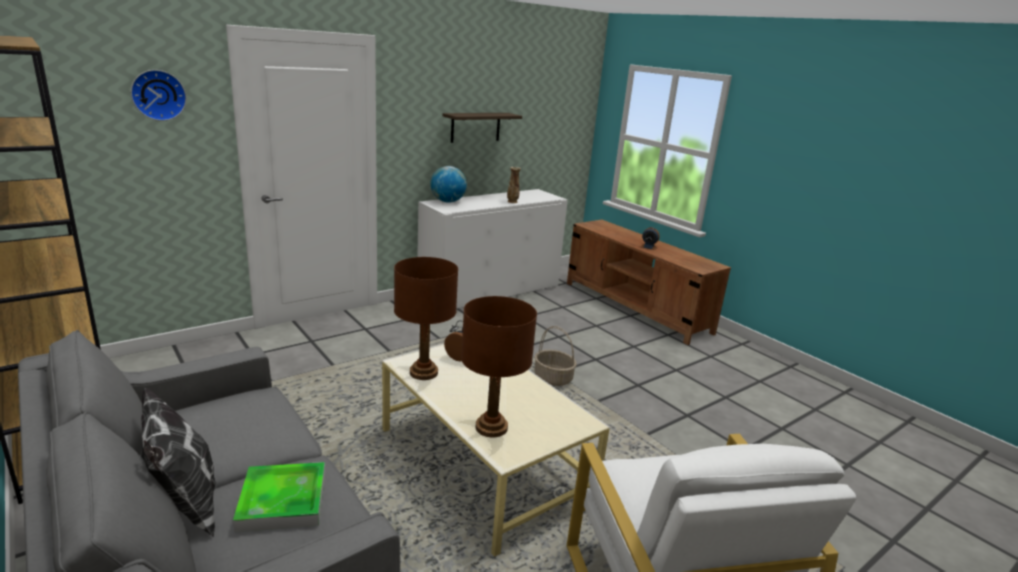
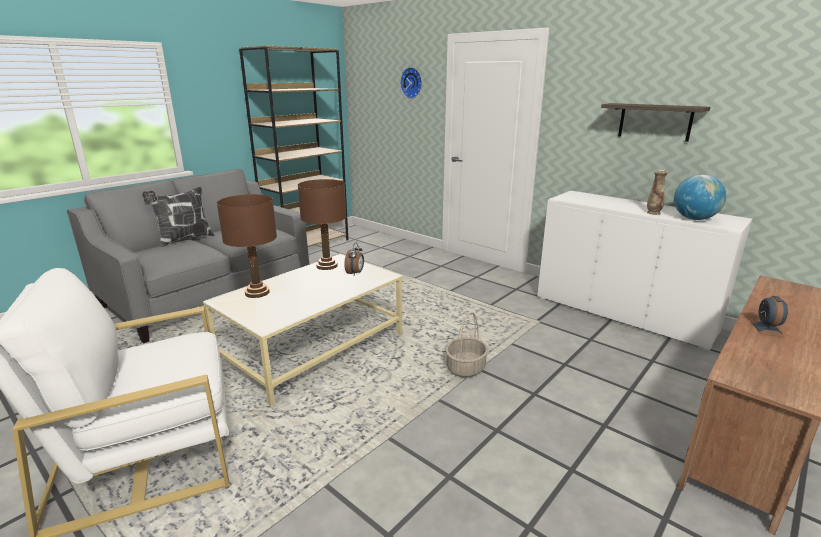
camera: 80 degrees right, 0 degrees up
tray [233,462,325,533] -> none
globe [430,166,467,203] -> globe moved to [674,175,726,220]

